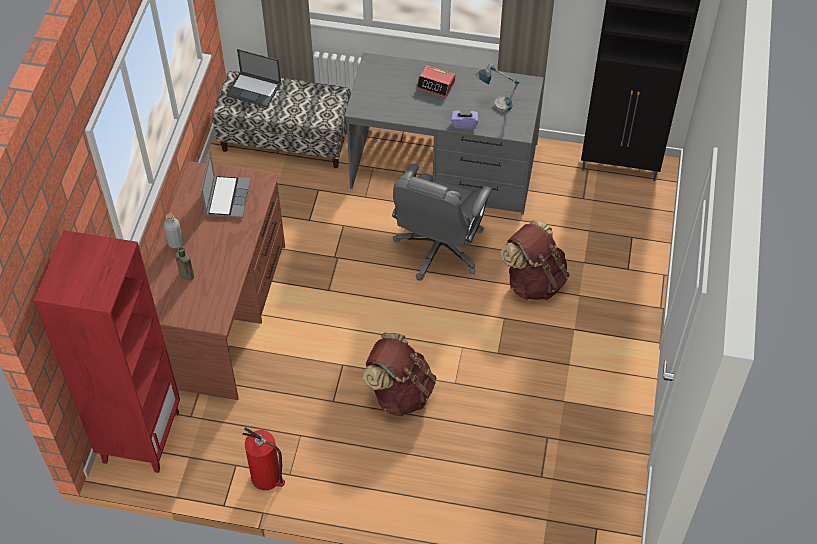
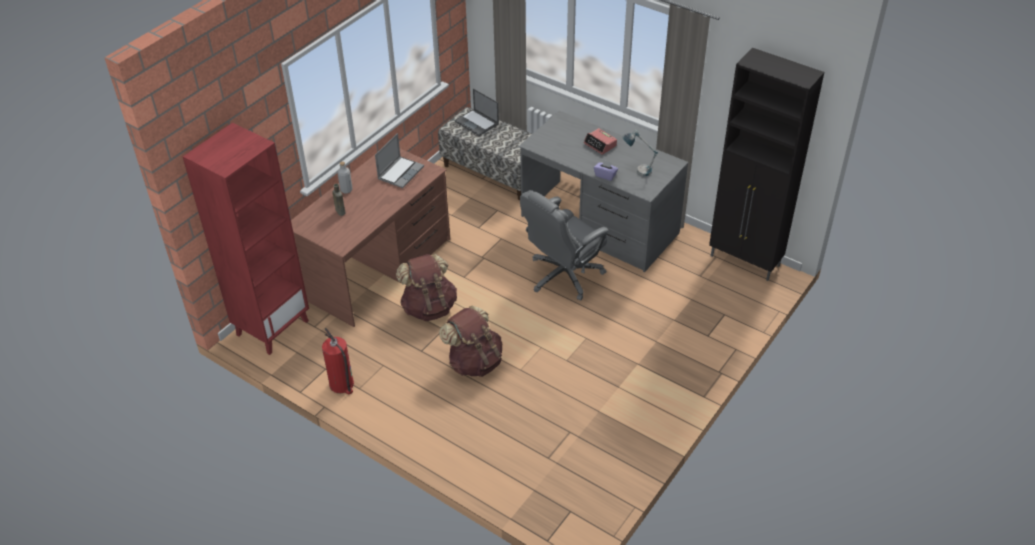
camera: 25 degrees right, 10 degrees down
brown backpack [500,220,569,300] -> brown backpack moved to [396,254,457,321]

